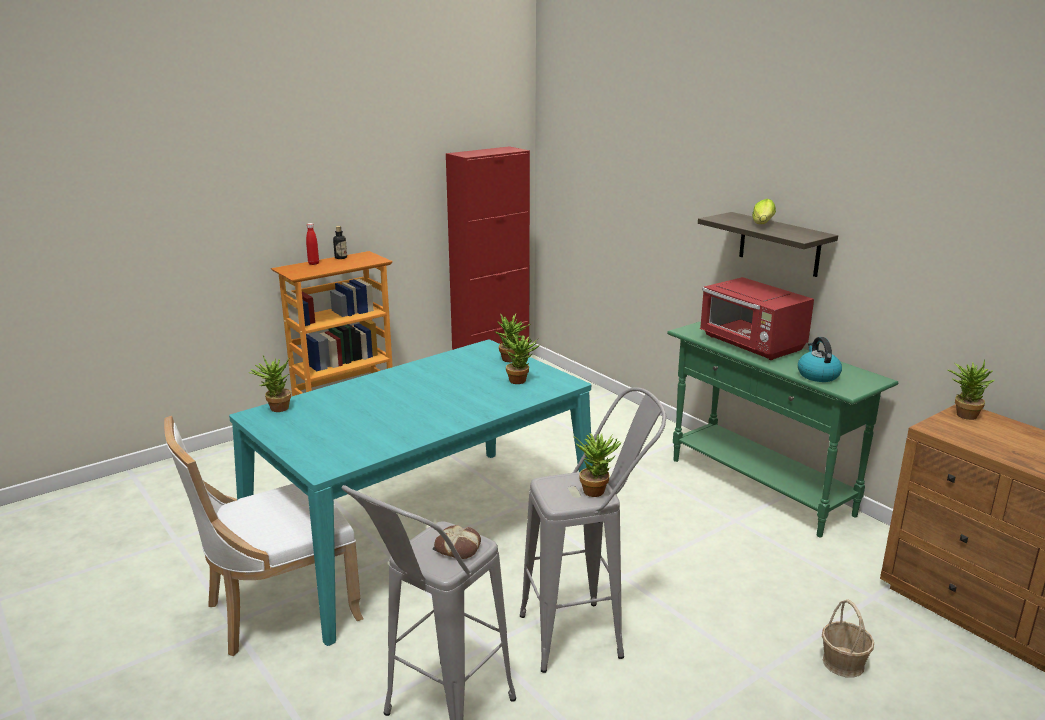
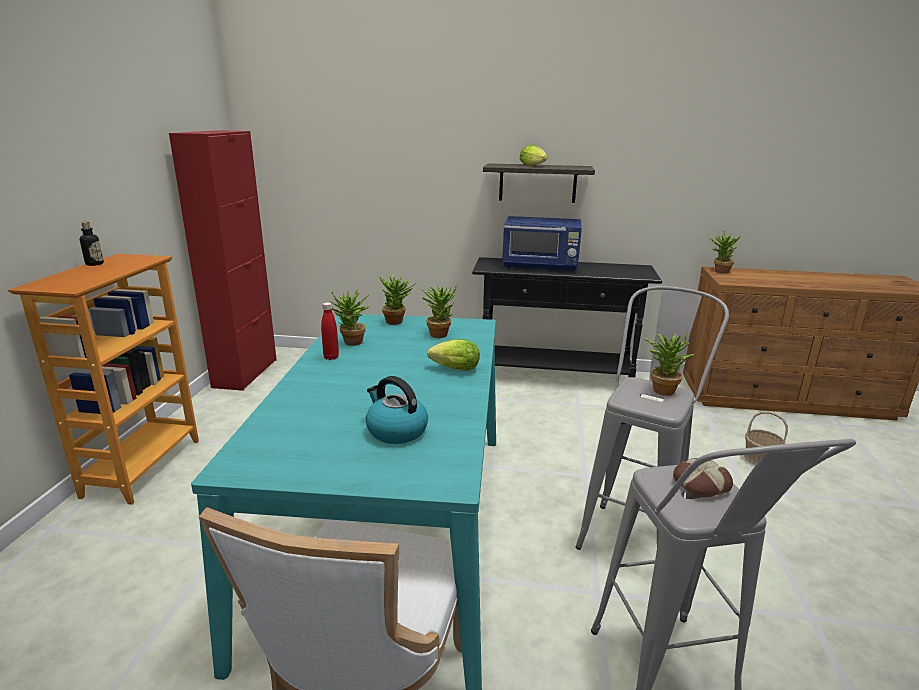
camera: 45 degrees left, 0 degrees up
potted plant [248,356,291,412] -> potted plant moved to [331,288,370,346]
red bottle [306,223,319,265] -> red bottle moved to [321,302,339,360]
green console table [667,321,898,537] -> black console table [472,257,662,377]
red microwave [700,277,814,360] -> blue microwave [502,216,582,272]
kettle [798,337,842,382] -> kettle moved to [366,376,428,444]
none -> lettuce [427,339,480,371]

